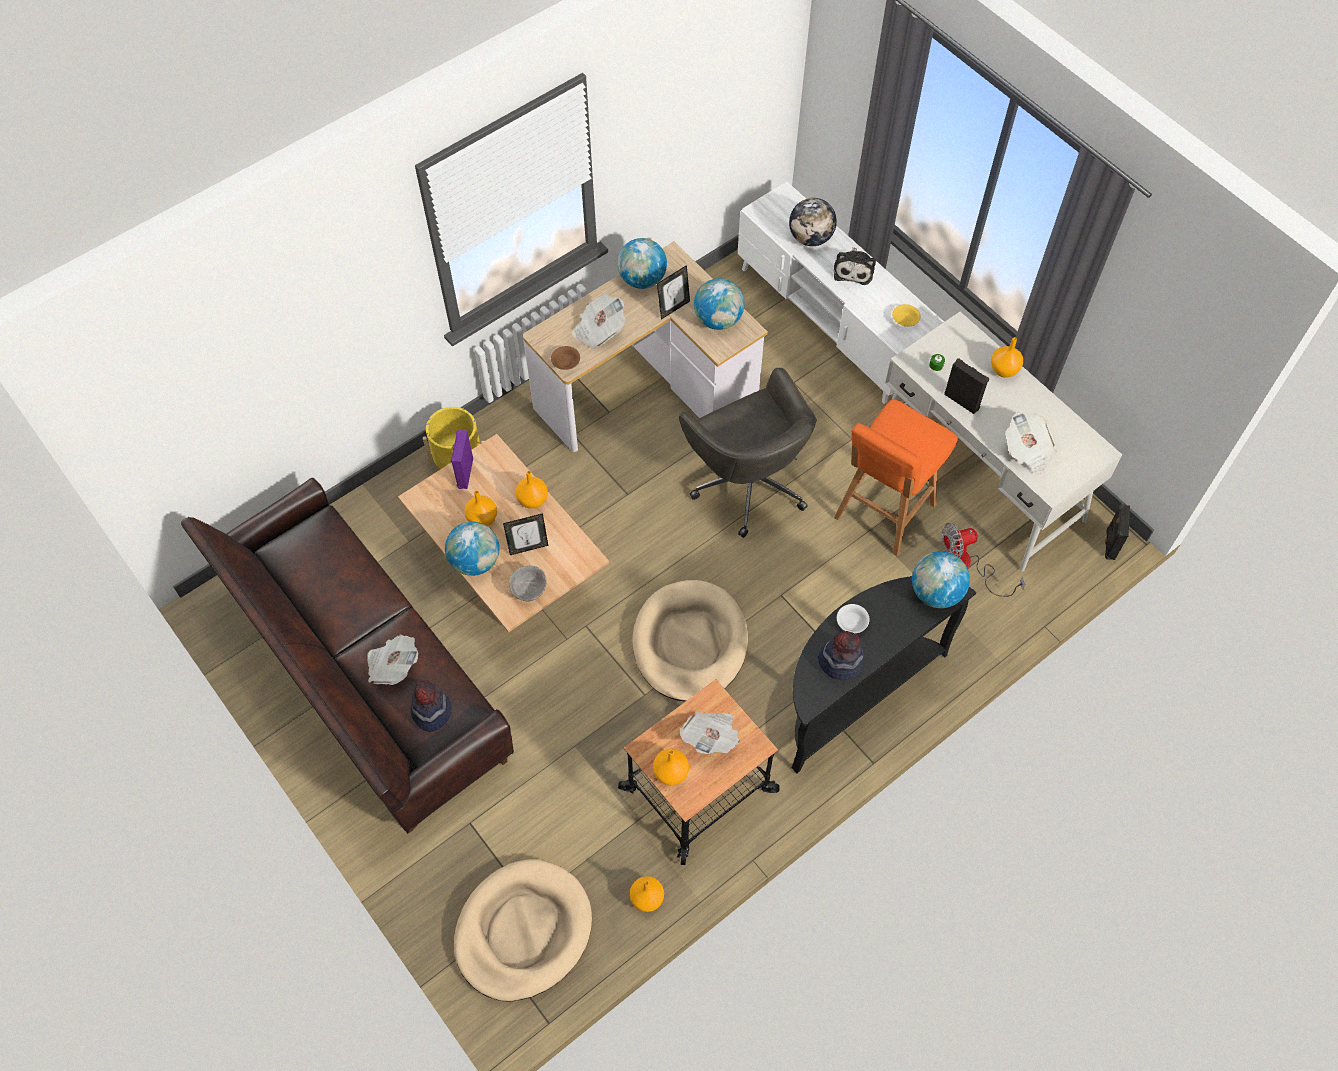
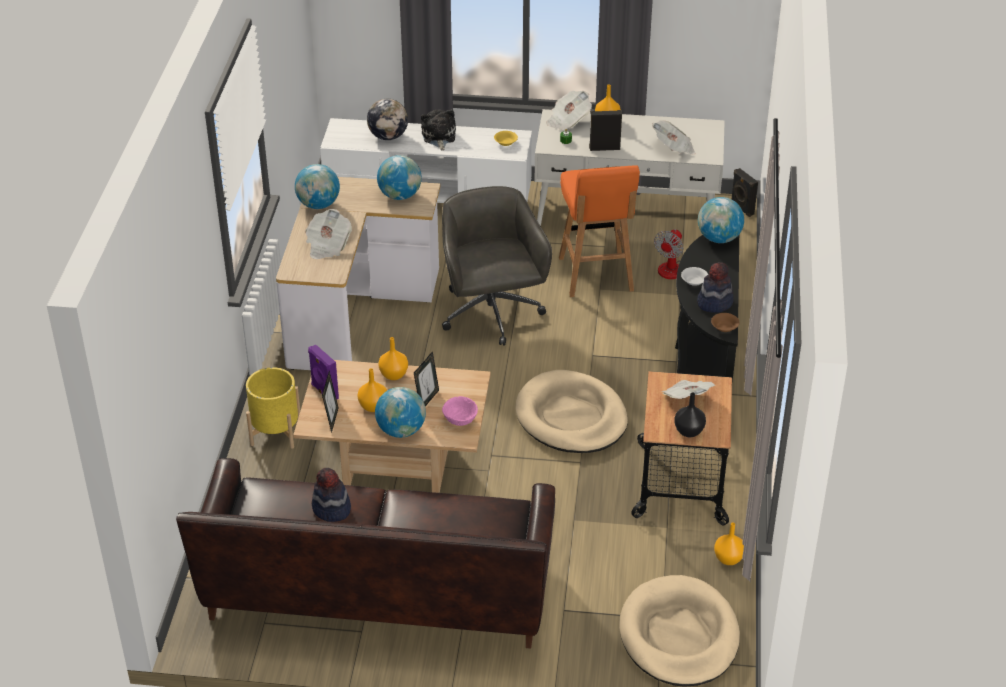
camera: 45 degrees left, 20 degrees down
newspaper [367,635,418,685] -> newspaper moved to [546,91,592,131]
hat [411,680,452,732] -> hat moved to [312,468,351,522]
grey bowl [509,566,547,602] -> pink bowl [442,396,478,426]
brown bowl [551,346,580,370] -> brown bowl moved to [711,313,740,332]
orange vase [653,749,689,785] -> black vase [674,392,706,437]
picture frame [657,265,690,319] -> picture frame moved to [322,371,338,433]
grey office chair [679,368,817,538] -> grey office chair turned 120 degrees counterclockwise [442,186,552,346]
plush toy [834,247,876,285] -> plush toy turned 150 degrees counterclockwise [421,109,456,151]

